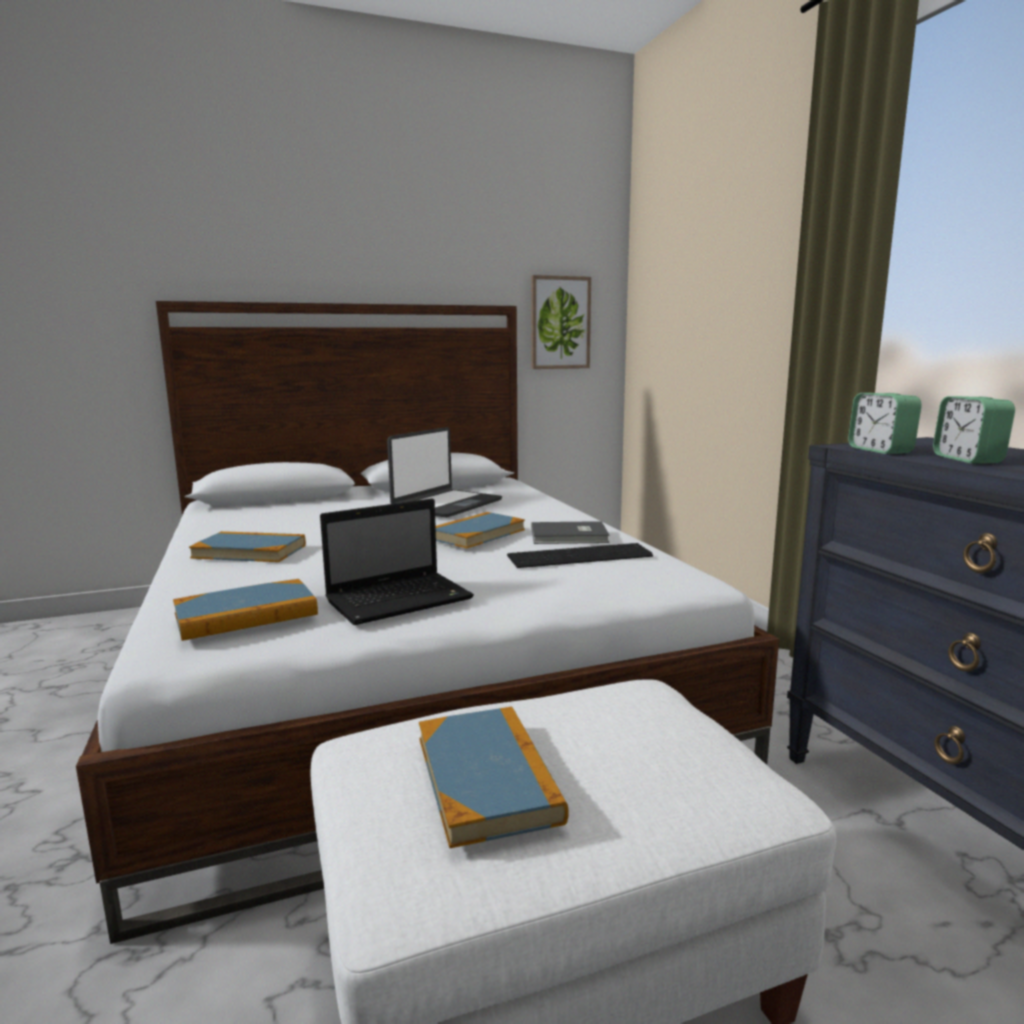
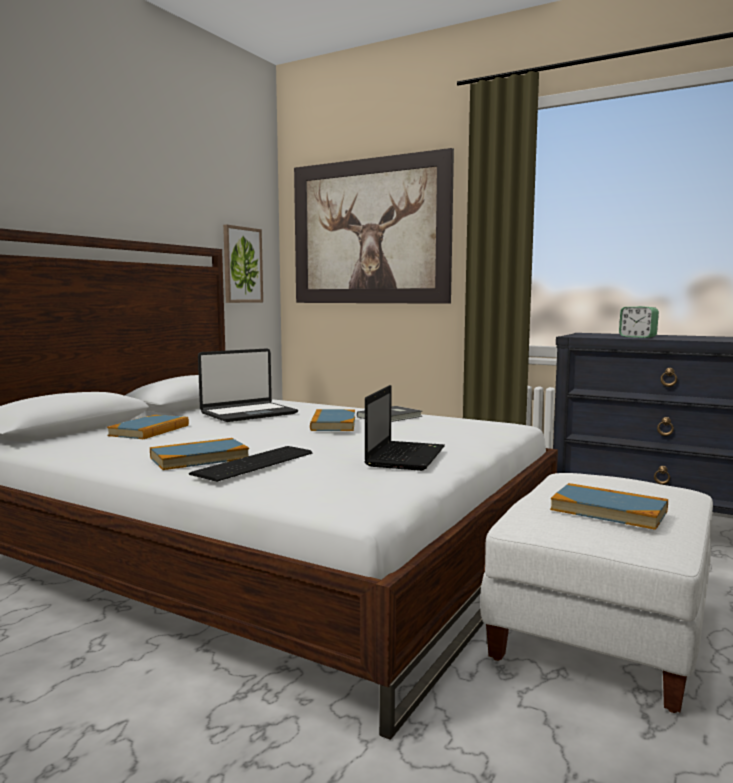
camera: 40 degrees left, 5 degrees down
book [173,579,318,641] -> book moved to [107,415,189,439]
laptop [387,427,502,518] -> laptop turned 60 degrees clockwise [198,348,298,422]
keyboard [507,543,653,568] -> keyboard moved to [189,446,312,482]
alarm clock [848,393,922,454] -> none
none -> picture [294,148,454,304]

